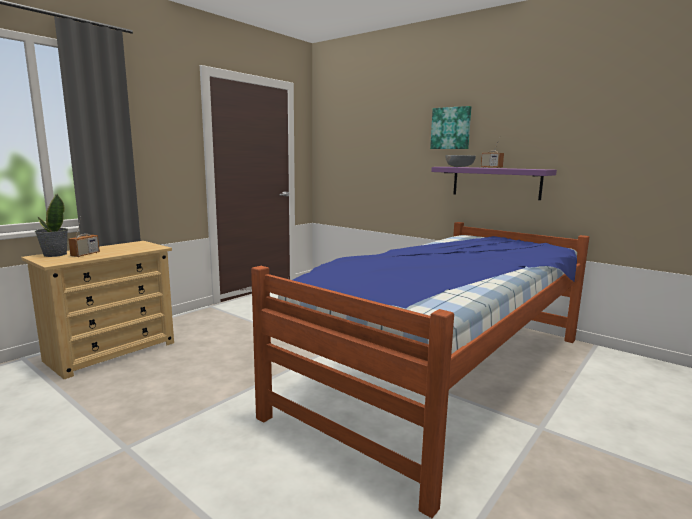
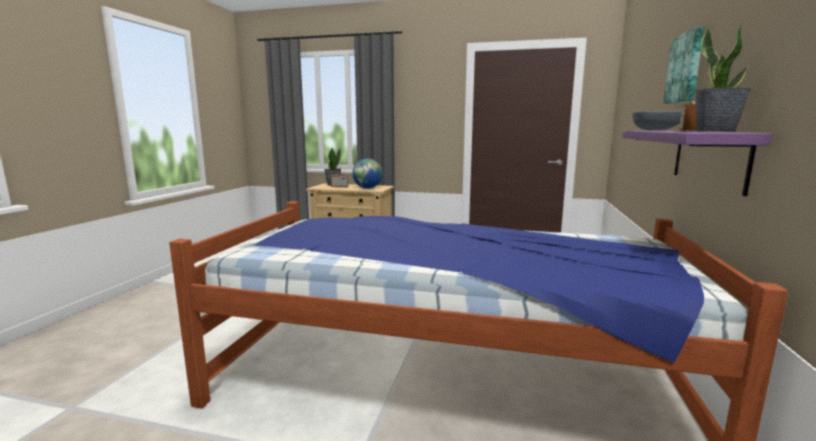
camera: 65 degrees right, 0 degrees up
none -> globe [352,158,383,189]
none -> potted plant [695,24,751,132]

